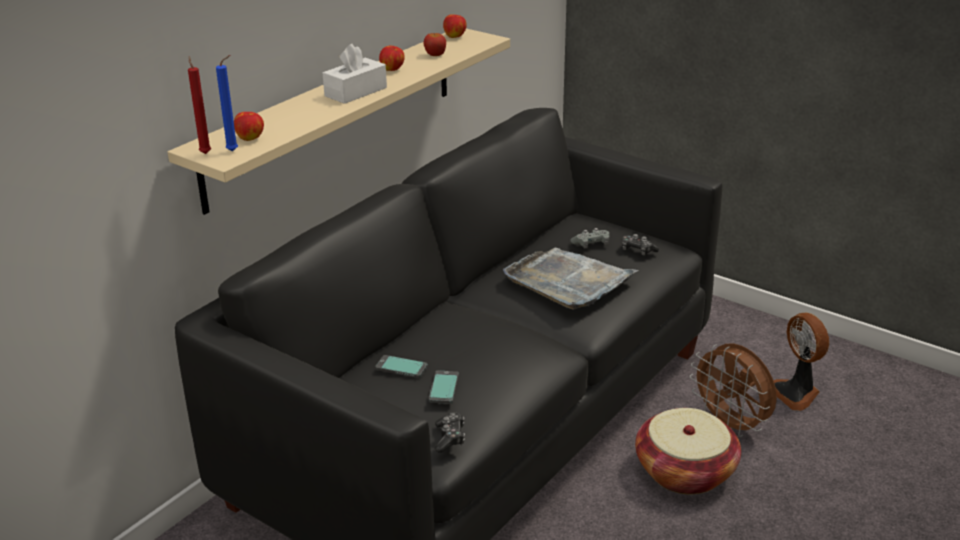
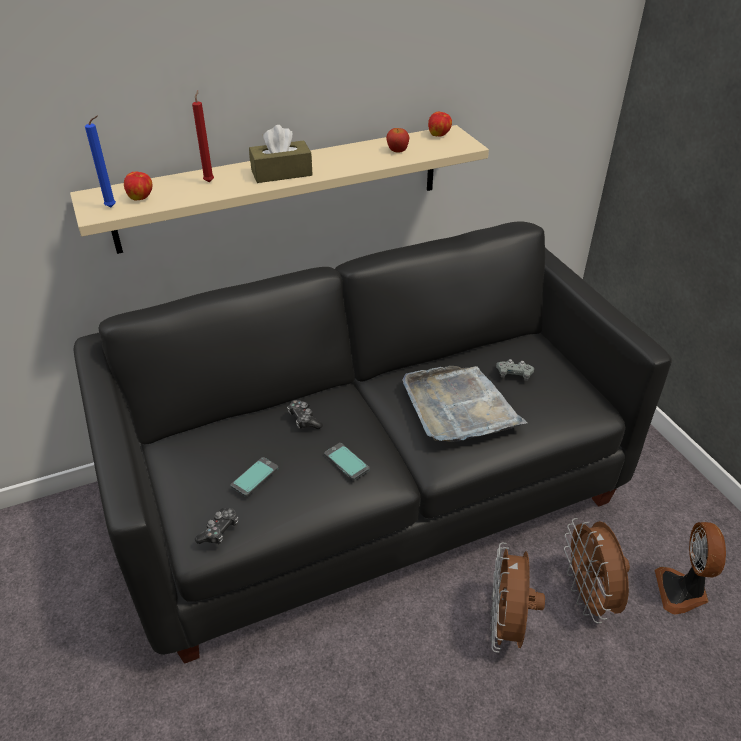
camera: 30 degrees right, 10 degrees up
red candle [188,56,211,154] -> red candle moved to [192,90,214,182]
white tissue box [323,44,387,104] -> brown tissue box [249,125,313,183]
phone [375,355,428,378] -> phone moved to [324,443,370,480]
apple [379,45,405,71] -> none
game controller [622,234,659,255] -> game controller moved to [287,400,323,429]
basket [635,408,741,494] -> brown fan [490,543,545,653]

